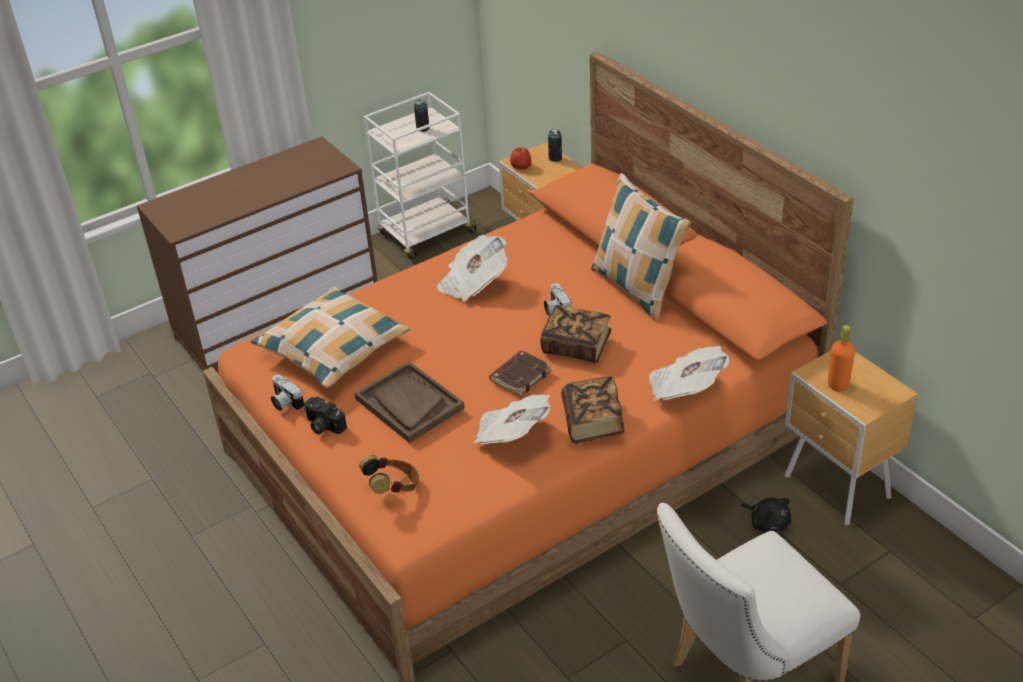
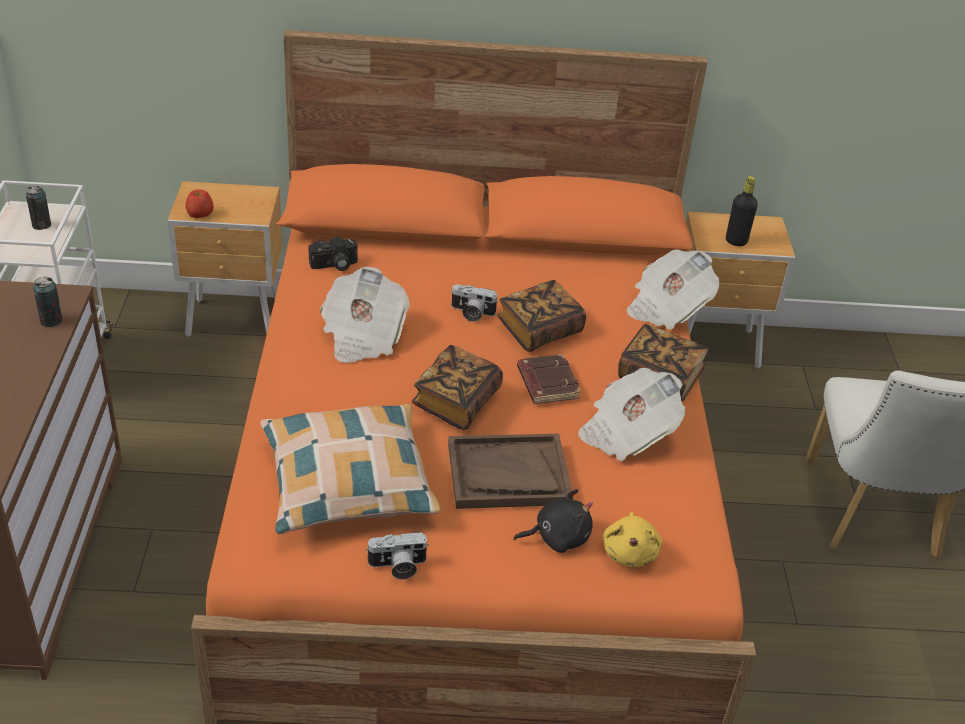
camera: 60 degrees left, 0 degrees up
camera [304,397,347,434] -> camera moved to [308,236,358,271]
headphones [359,455,419,494] -> yellow plush toy [603,512,662,567]
can [548,129,562,162] -> can moved to [33,277,62,327]
pillow [591,173,691,321] -> none
black plush toy [741,498,791,533] -> black plush toy moved to [513,489,593,553]
orange bottle [828,325,855,392] -> black bottle [726,176,758,246]
none -> book [412,345,503,430]

